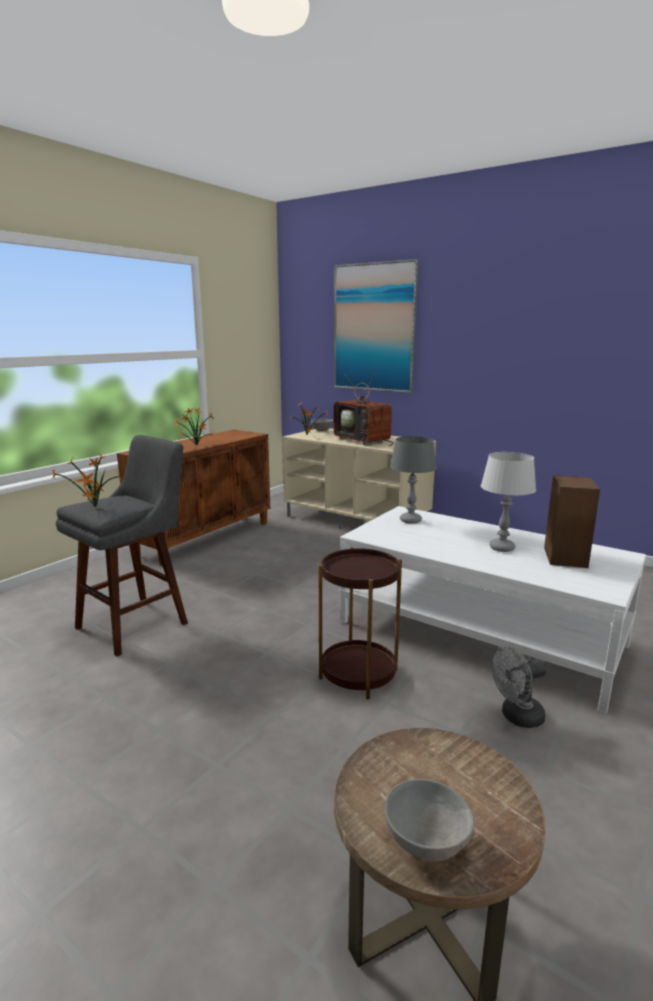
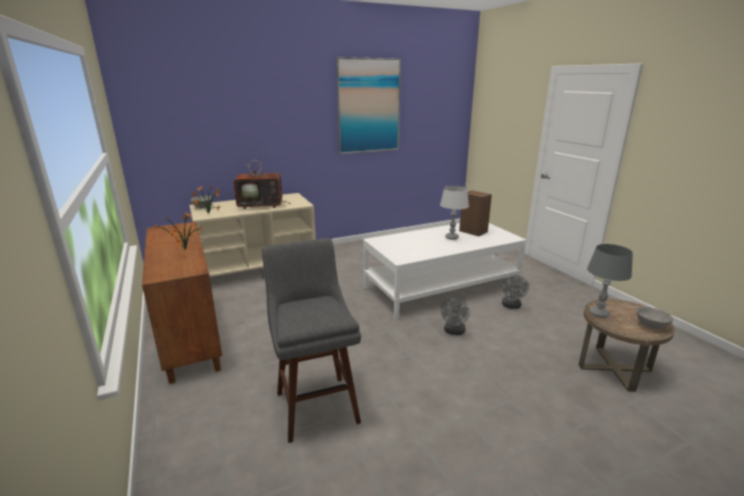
camera: 60 degrees left, 5 degrees up
potted plant [52,453,122,507] -> none
brown side table [319,547,402,699] -> grey fan [441,298,470,335]
picture [334,259,419,393] -> picture moved to [336,57,401,154]
grey table lamp [390,436,437,524] -> grey table lamp moved to [587,244,633,318]

